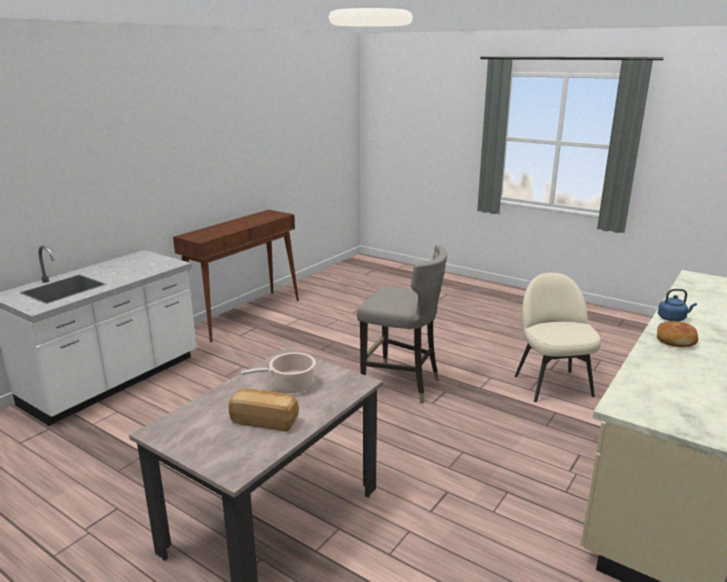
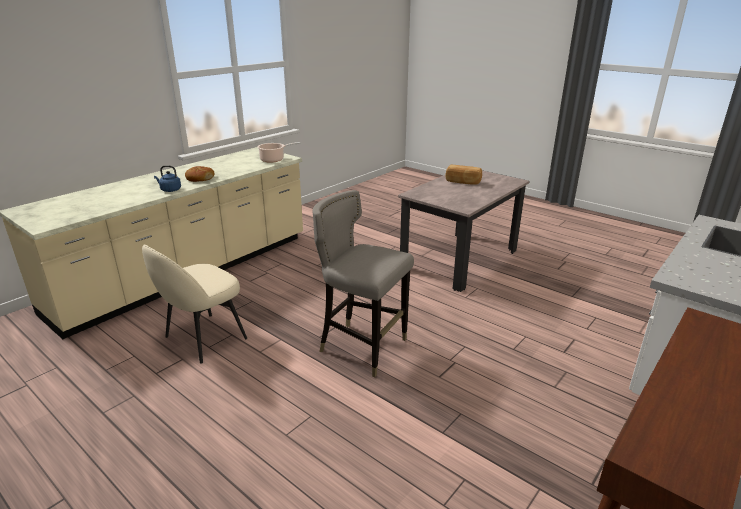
camera: 175 degrees left, 5 degrees up
cooking pot [241,352,316,393] -> cooking pot moved to [258,142,300,163]
beige chair [515,272,601,402] -> beige chair turned 45 degrees clockwise [142,245,247,364]

